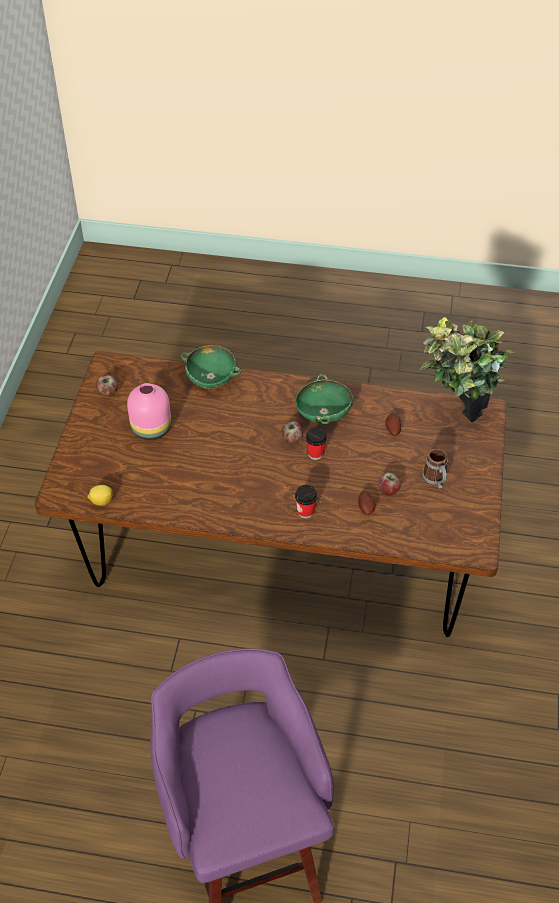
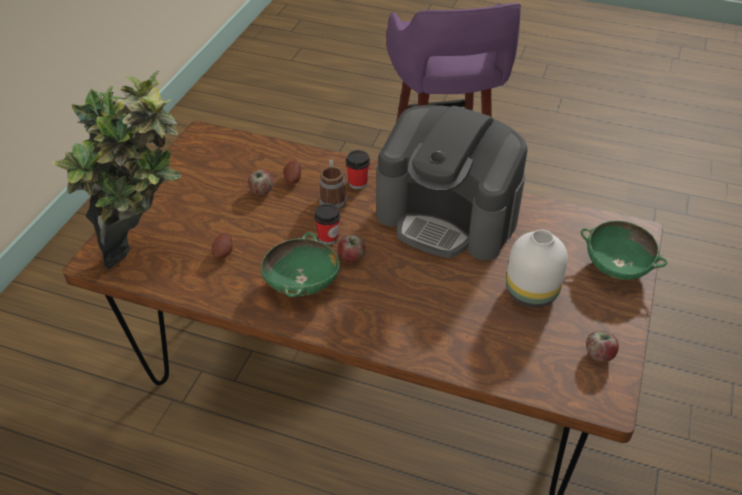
camera: 170 degrees left, 5 degrees down
lemon [87,485,113,505] -> none
pink vase [127,383,171,440] -> white vase [506,230,568,308]
green bowl [181,345,241,389] -> green bowl moved to [581,221,667,280]
mug [422,449,448,489] -> mug moved to [319,160,347,210]
none -> coffee machine [376,105,528,261]

